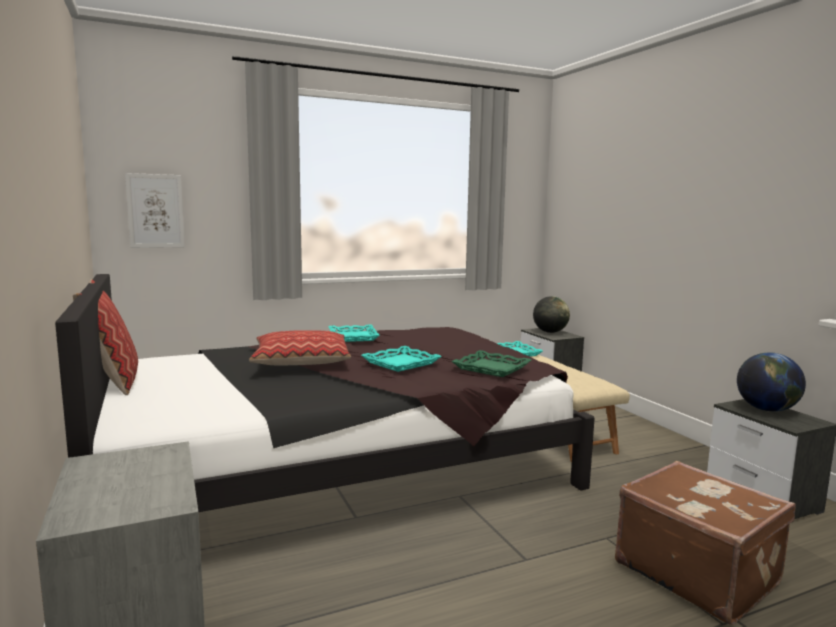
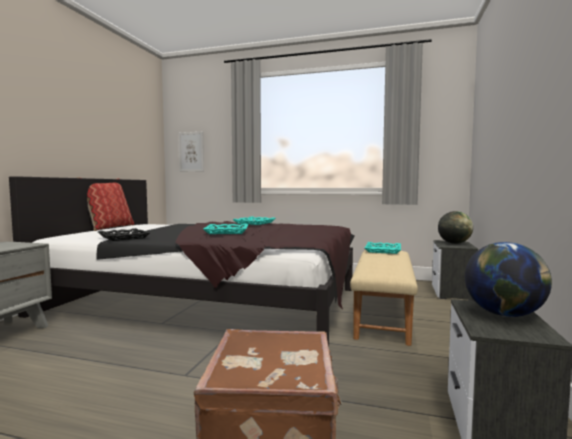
camera: 40 degrees right, 5 degrees down
pillow [249,330,351,365] -> none
green tray [451,350,531,377] -> none
none -> black tray [98,228,150,241]

